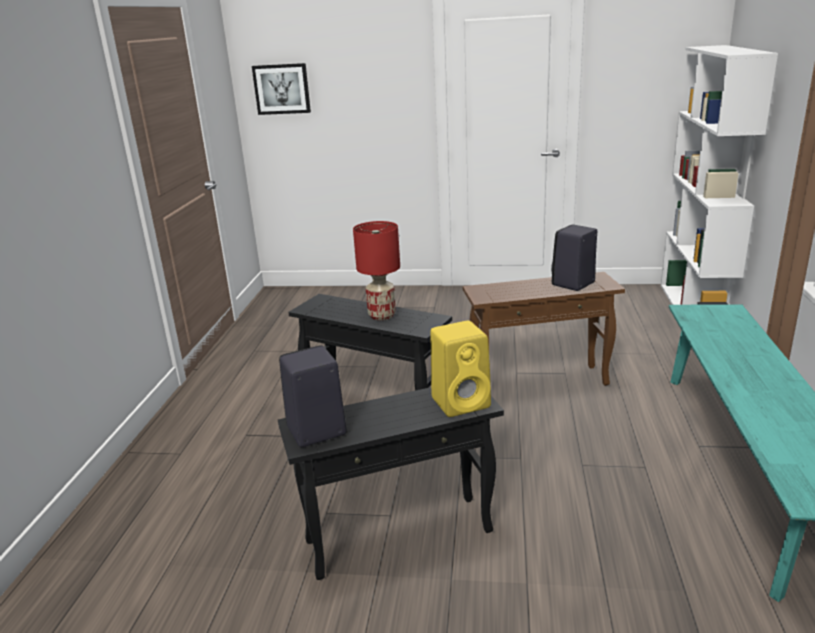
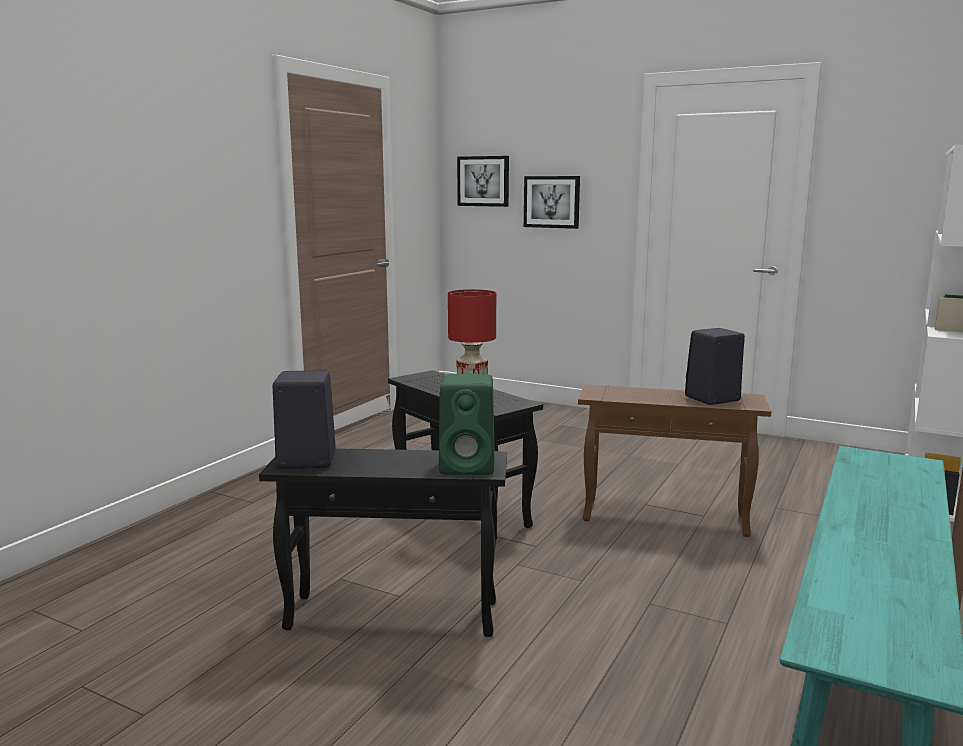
camera: 20 degrees right, 10 degrees down
yellow speaker [430,321,491,417] -> green speaker [439,374,495,475]
none -> picture [524,176,580,229]

